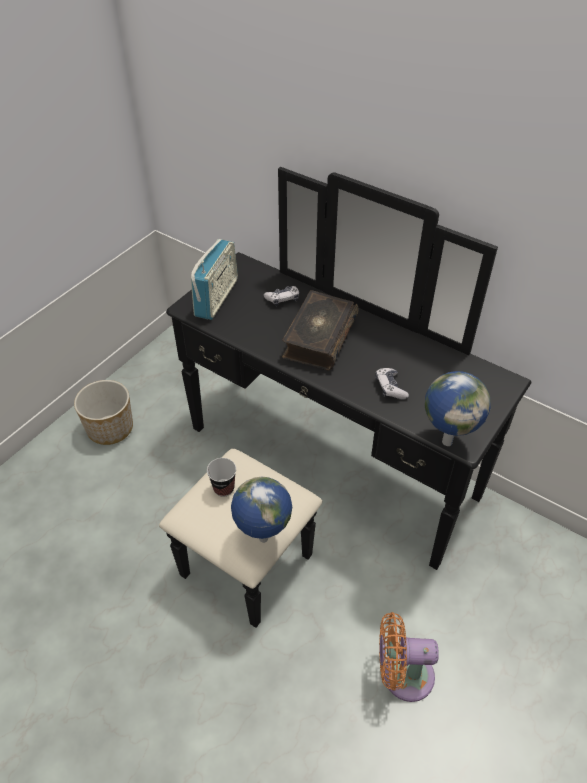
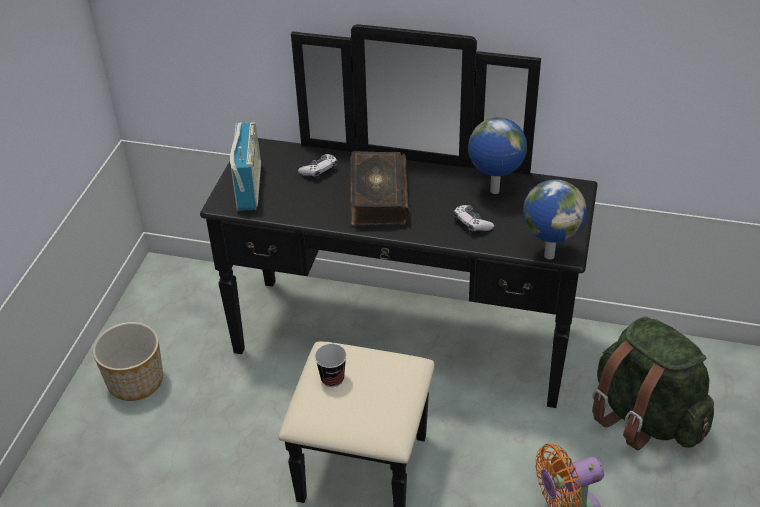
camera: 20 degrees left, 5 degrees down
globe [231,476,292,543] -> globe moved to [468,117,527,194]
none -> green backpack [592,317,714,450]

